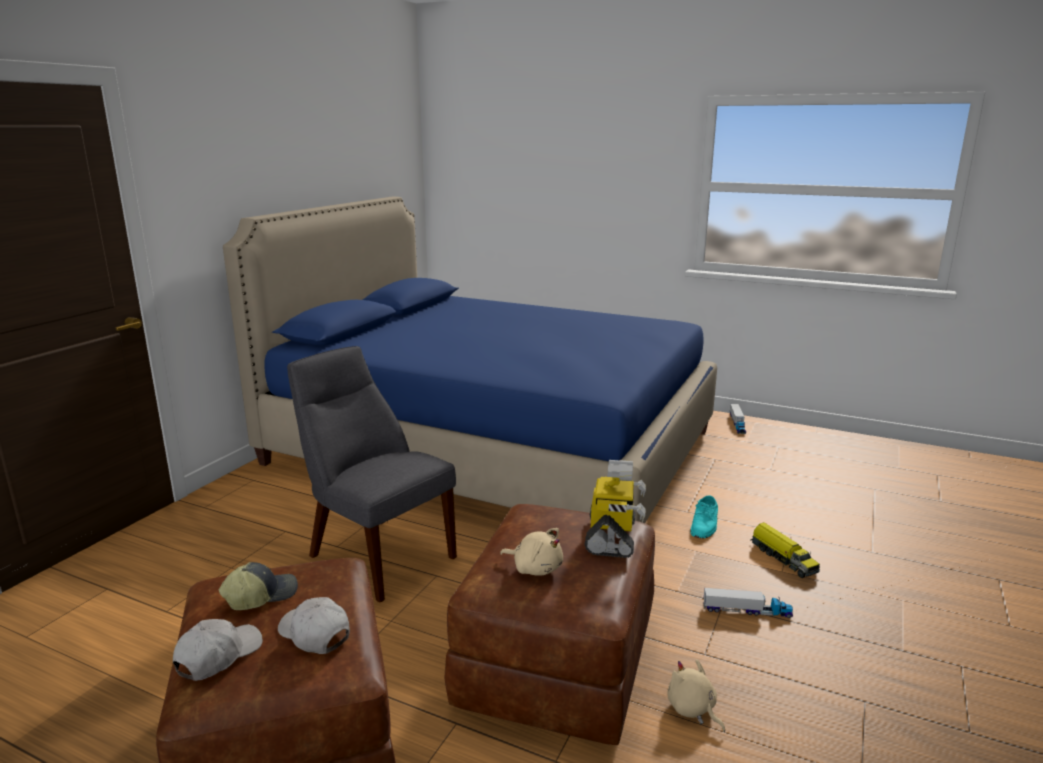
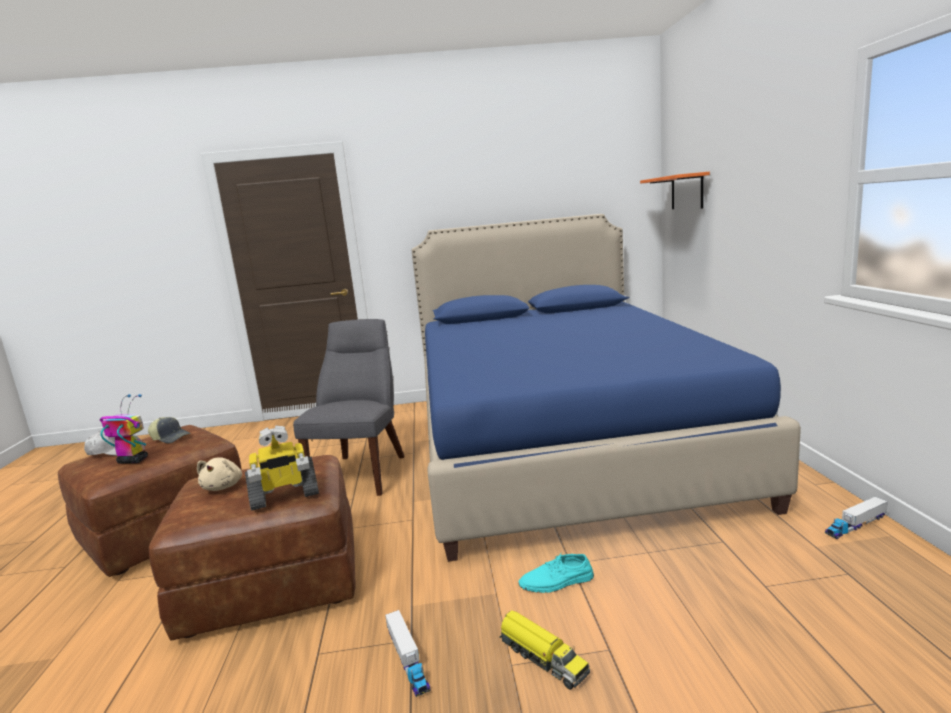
camera: 60 degrees right, 5 degrees down
white cap [278,597,350,654] -> toy robot [100,394,148,464]
beige plush toy [667,659,725,732] -> none
toy truck [750,522,820,578] -> toy truck turned 75 degrees counterclockwise [500,610,590,690]
none -> orange shelf [640,172,710,209]

